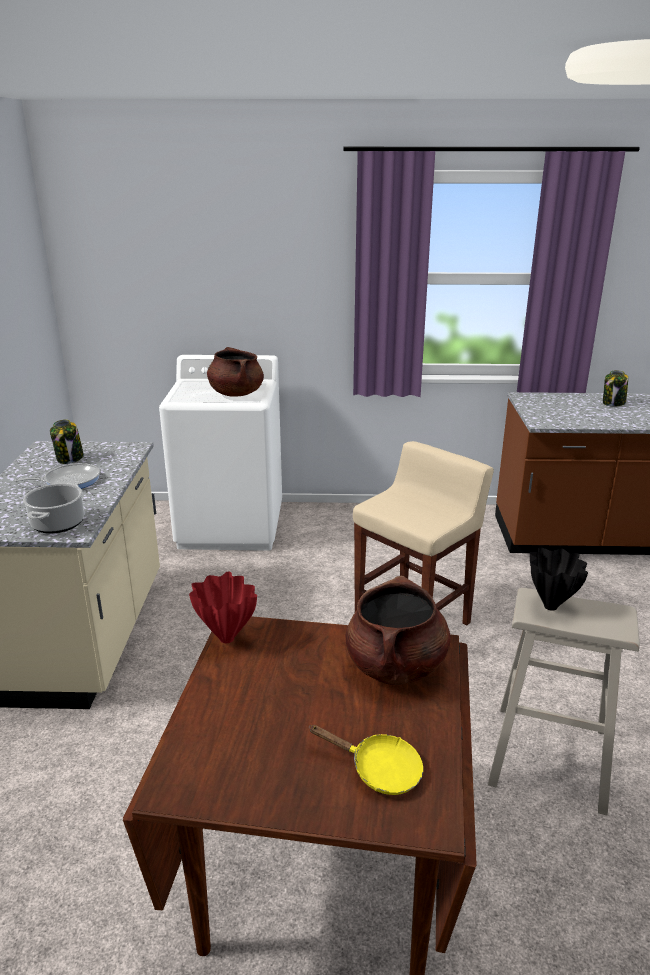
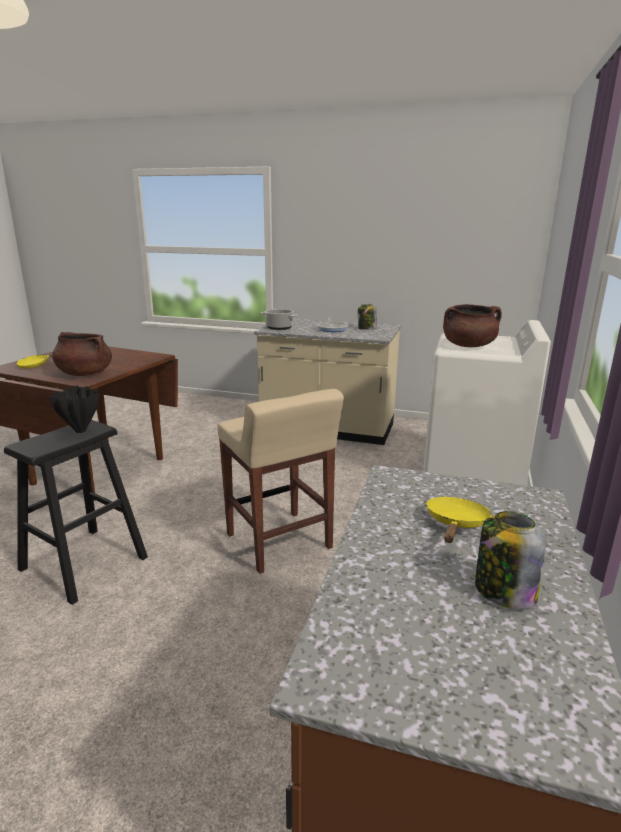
camera: 105 degrees right, 5 degrees down
red vase [189,571,257,643] -> none
beige stool [488,588,640,816] -> black stool [4,420,148,605]
none -> yellow frying pan [426,497,493,543]

